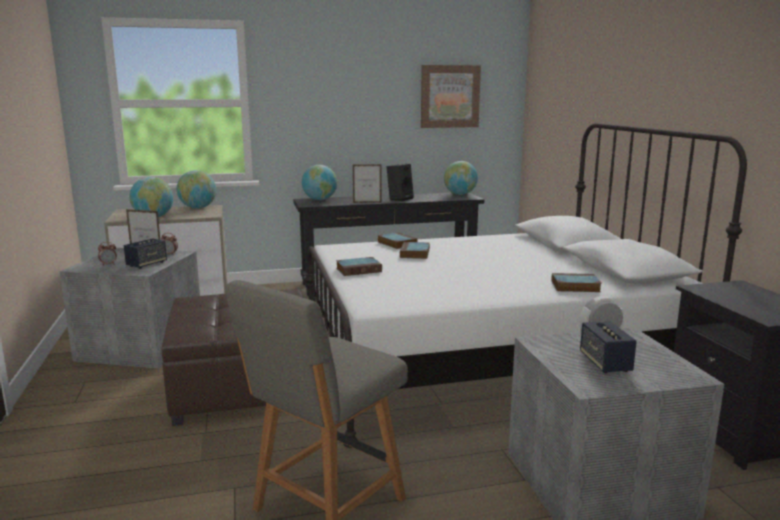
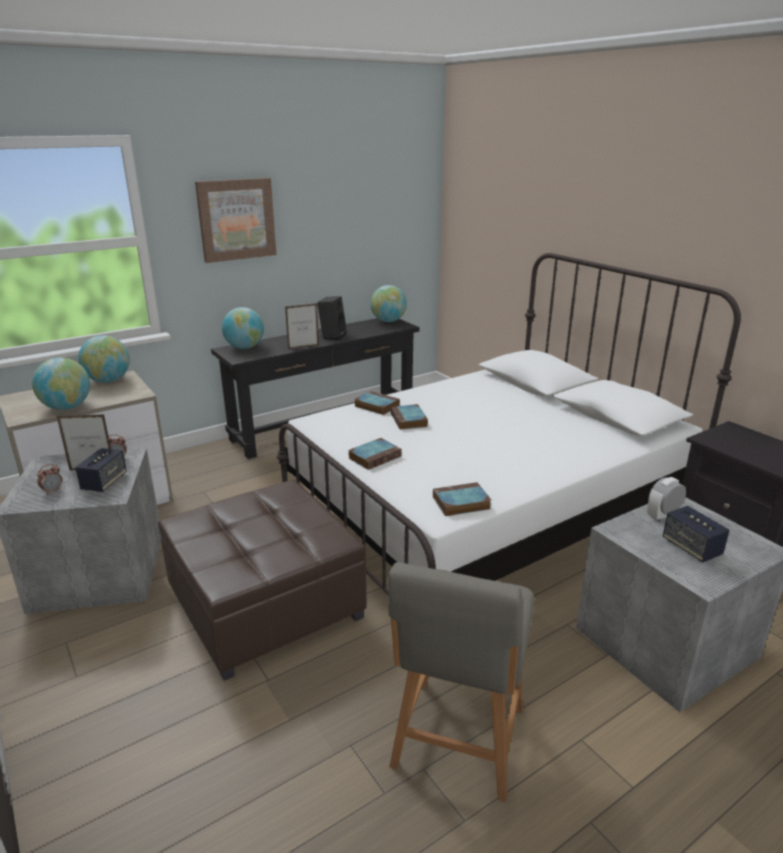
camera: 20 degrees left, 10 degrees up
picture [421,65,481,128] -> picture moved to [195,178,277,263]
book [551,273,601,292] -> book moved to [433,482,491,516]

